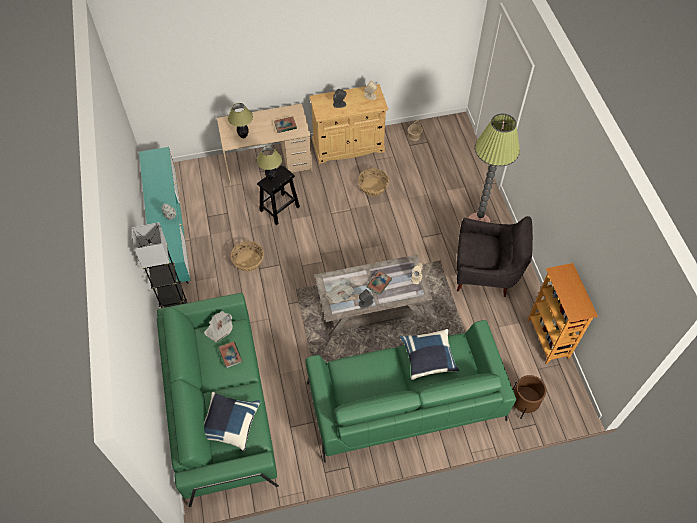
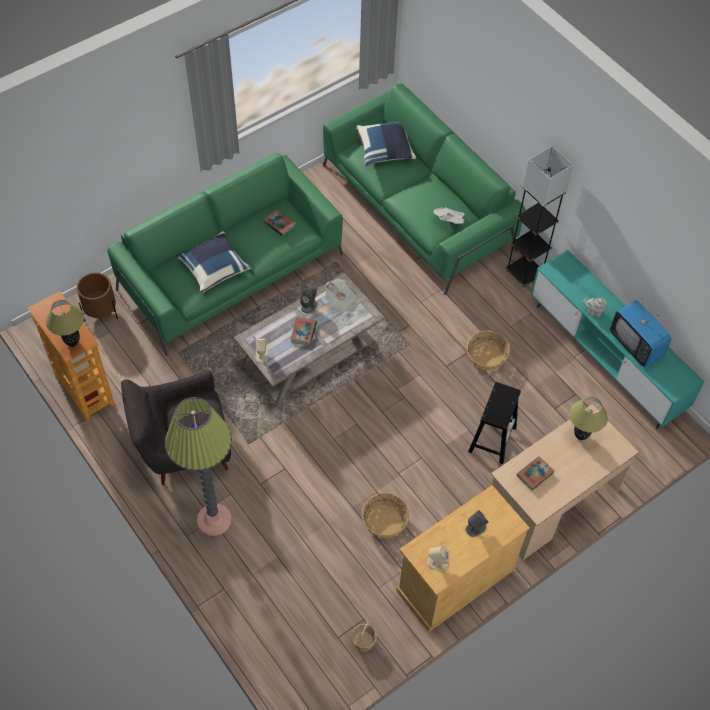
camera: 155 degrees right, 0 degrees up
book [218,341,243,368] -> book moved to [263,209,295,237]
table lamp [256,146,282,180] -> table lamp moved to [46,300,84,347]
none -> television [610,298,671,368]

